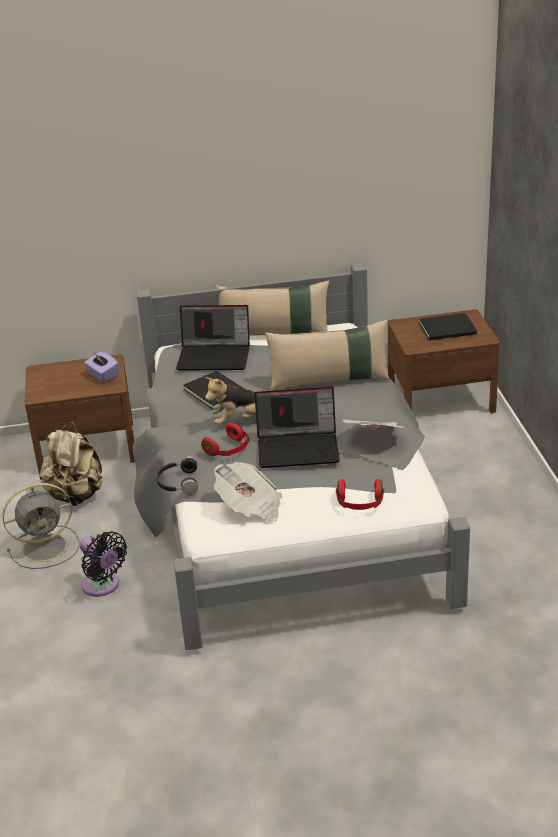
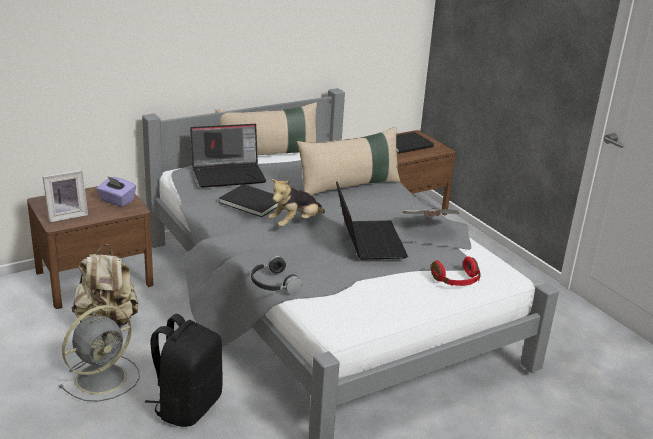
camera: 25 degrees left, 5 degrees down
black fan [80,531,127,597] -> black backpack [145,314,222,427]
red headphones [201,423,250,456] -> none
newspaper [214,462,282,522] -> none
laptop [254,387,340,468] -> laptop turned 75 degrees counterclockwise [336,182,408,260]
none -> picture frame [42,170,88,222]

